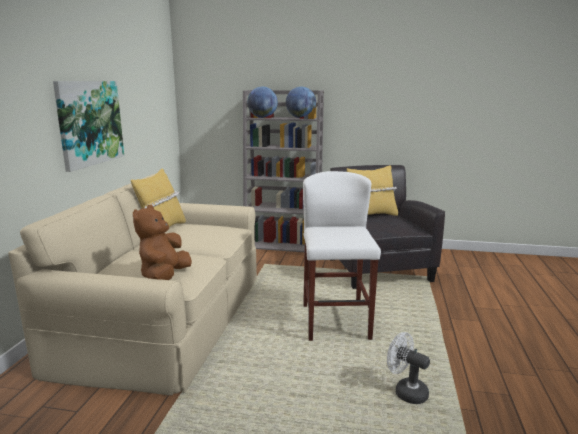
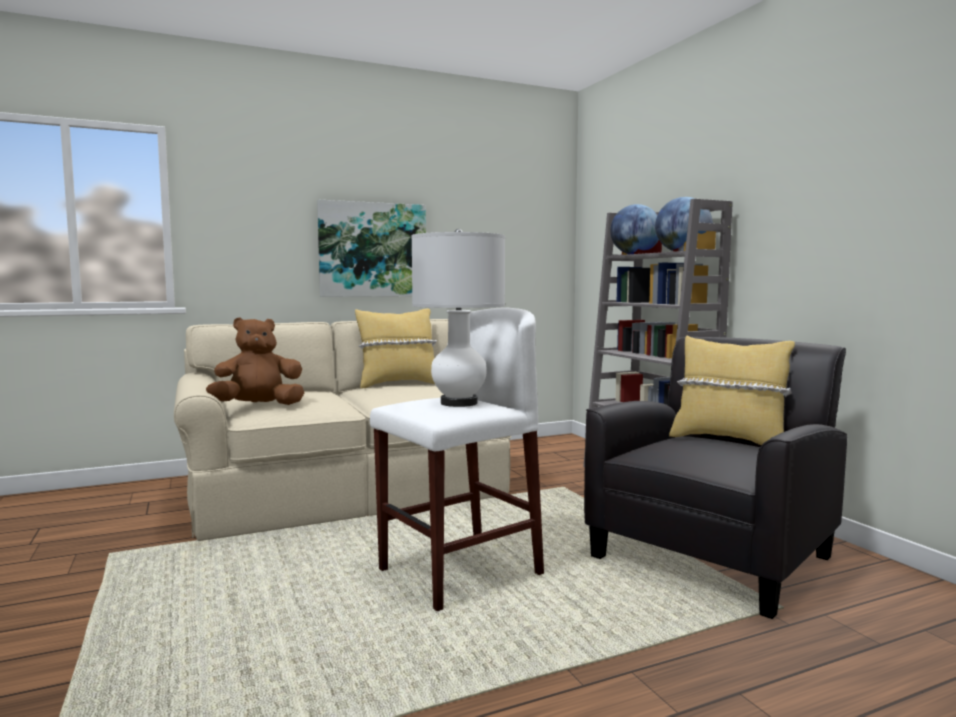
camera: 55 degrees right, 10 degrees down
white fan [387,332,430,404] -> none
none -> white table lamp [412,229,505,407]

